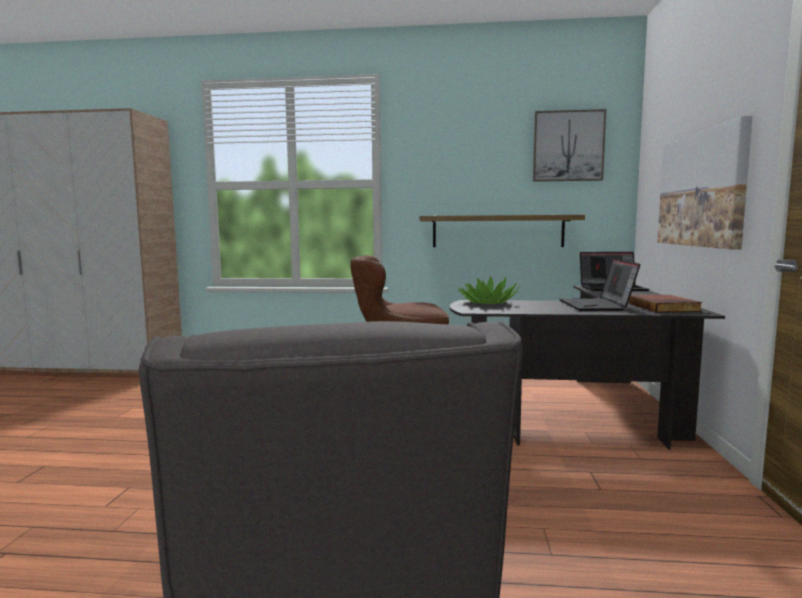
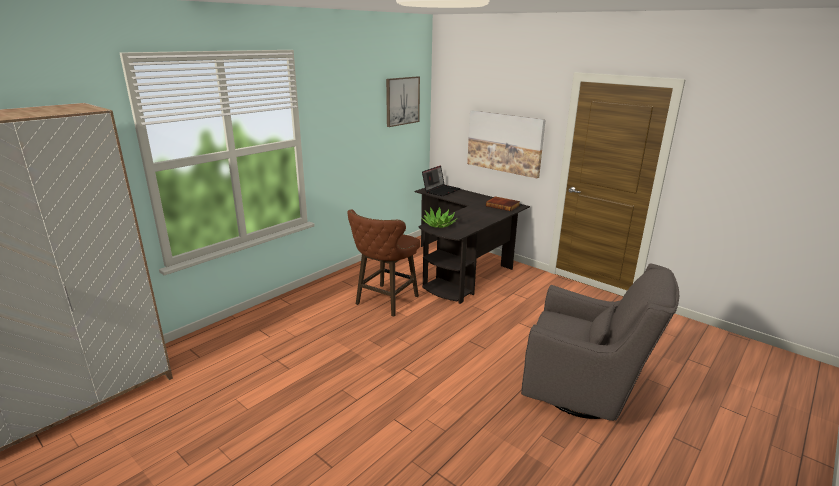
camera: 55 degrees left, 15 degrees up
shelf [420,215,585,247] -> none
laptop [559,259,640,311] -> none

